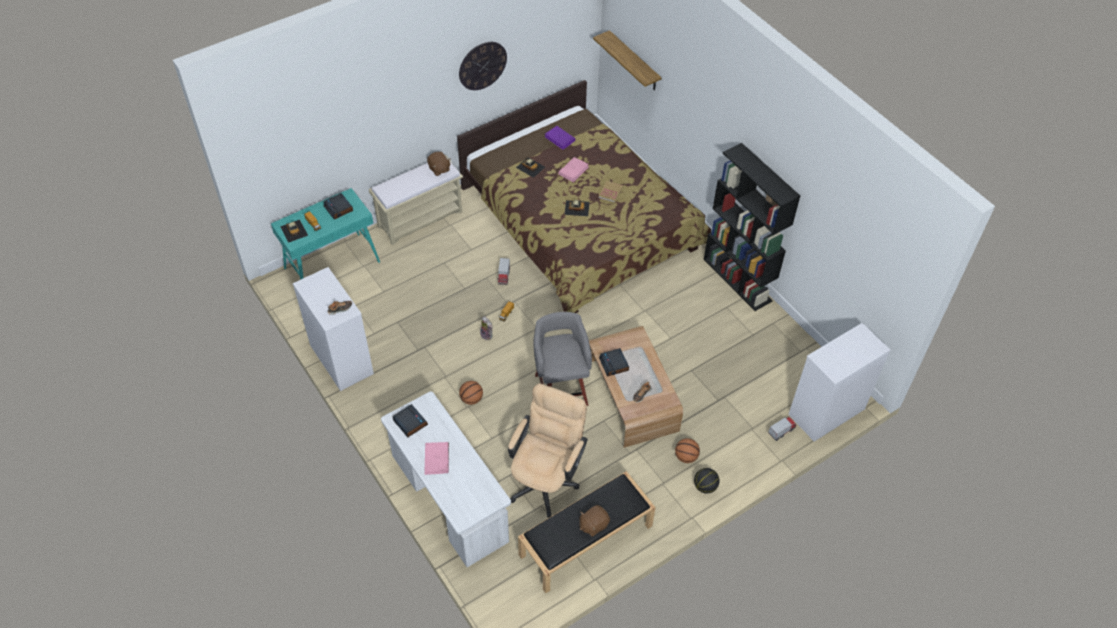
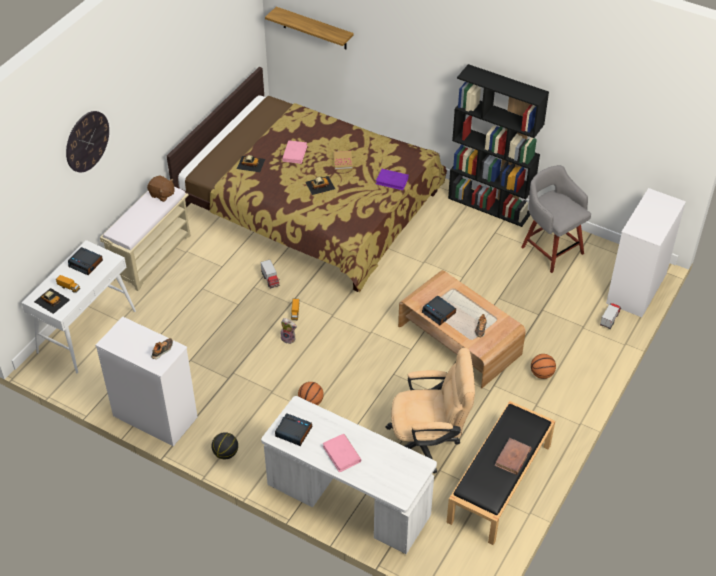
camera: 25 degrees left, 5 degrees down
turquoise console table [271,188,380,280] -> white console table [21,240,136,373]
wall clock [459,42,507,90] -> wall clock moved to [66,111,109,172]
beige office chair [508,383,588,518] -> beige office chair turned 90 degrees clockwise [385,348,475,473]
grey stool [534,312,592,406] -> grey stool moved to [521,165,591,273]
purple book [545,126,575,150] -> purple book moved to [376,169,409,191]
brown plush toy [579,505,610,537] -> brown book [494,438,532,475]
basketball [694,468,720,494] -> basketball moved to [211,432,238,459]

